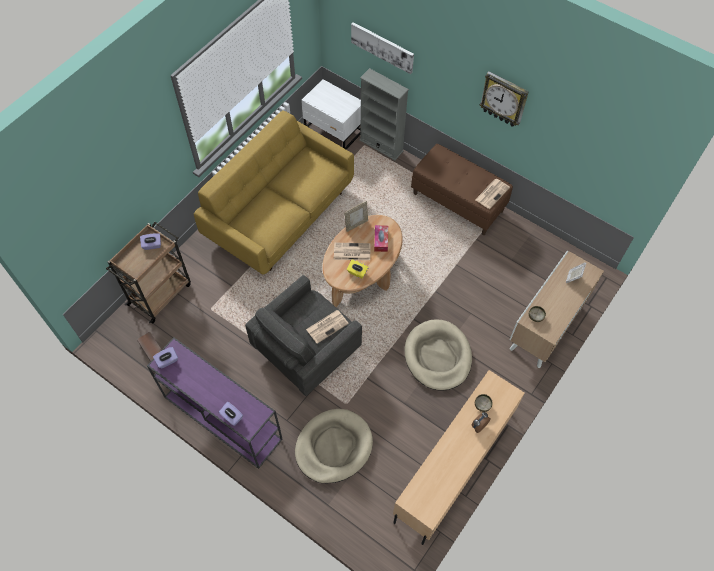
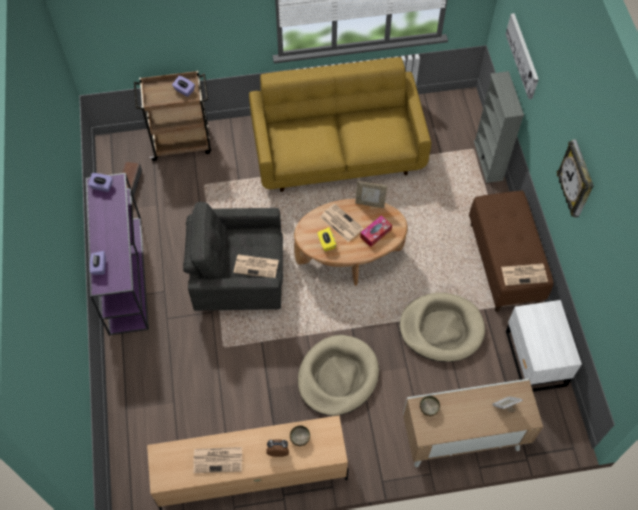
camera: 45 degrees right, 0 degrees up
beige dog bed [295,409,373,483] -> beige dog bed moved to [399,293,485,362]
white nightstand [301,79,361,149] -> white nightstand moved to [506,300,582,392]
none -> newspaper [193,447,242,473]

